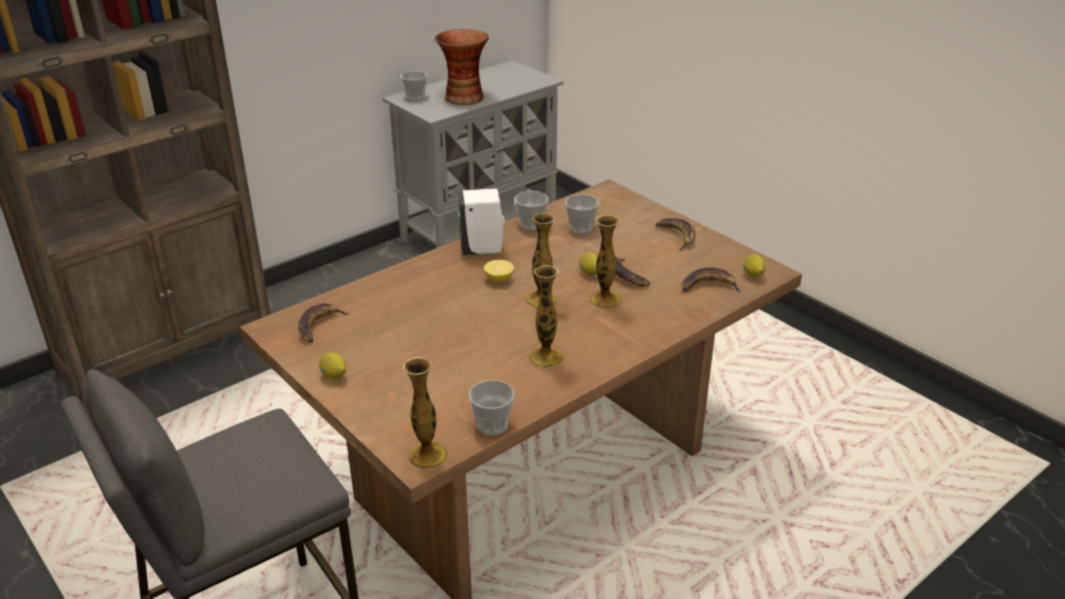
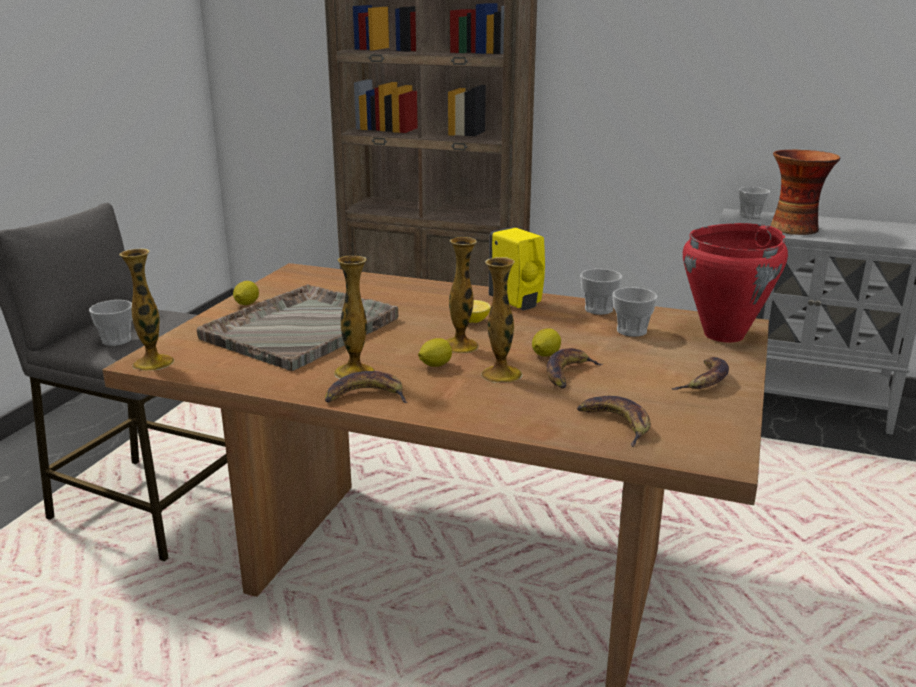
camera: 60 degrees right, 10 degrees down
banana [298,303,350,343] -> banana moved to [325,371,407,403]
white soap dispenser [458,188,505,255] -> yellow soap dispenser [489,227,545,310]
cup [468,380,515,435] -> cup moved to [89,300,132,346]
lemon [743,254,765,277] -> lemon moved to [418,338,452,367]
none -> grey tray [197,284,398,371]
none -> red cooking pot [683,223,788,343]

